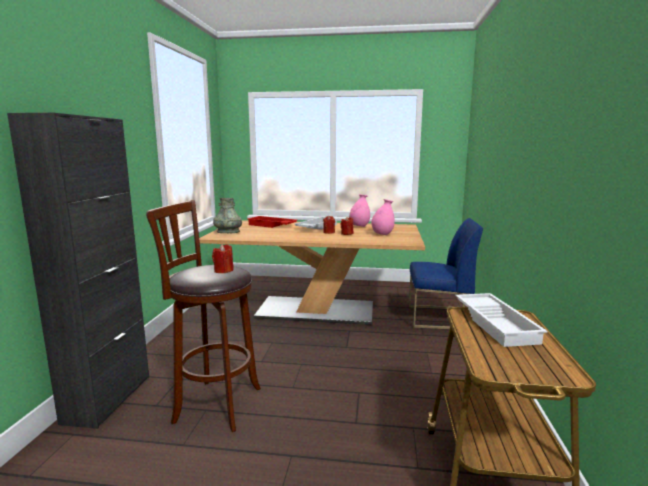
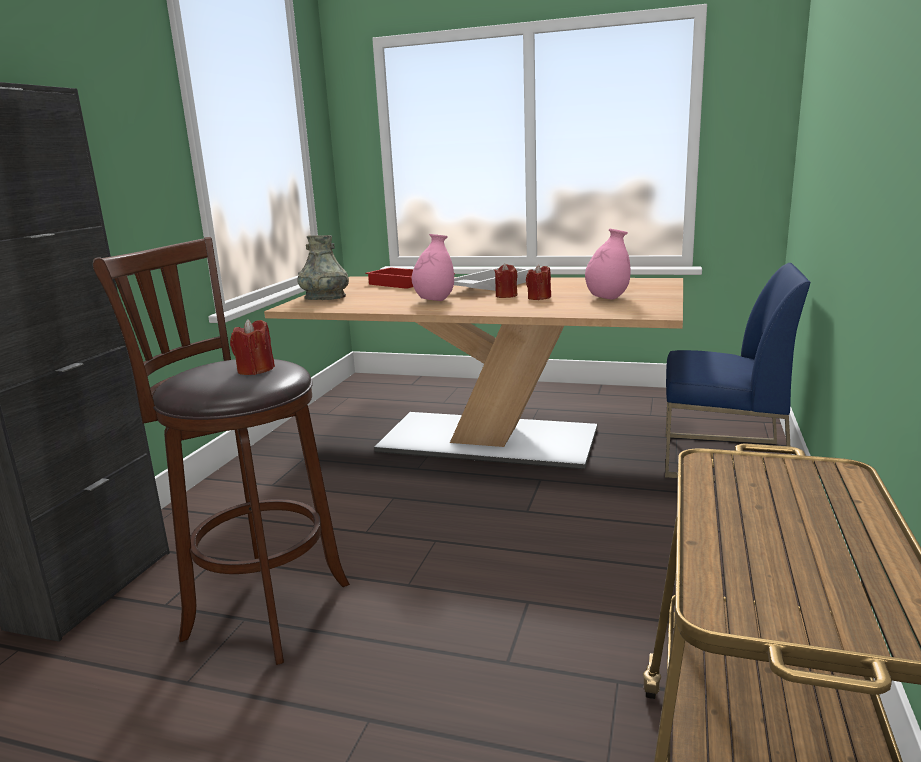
camera: 10 degrees right, 5 degrees up
pink vase [349,194,370,227] -> pink vase moved to [412,234,454,301]
white tray [455,293,548,347] -> none

